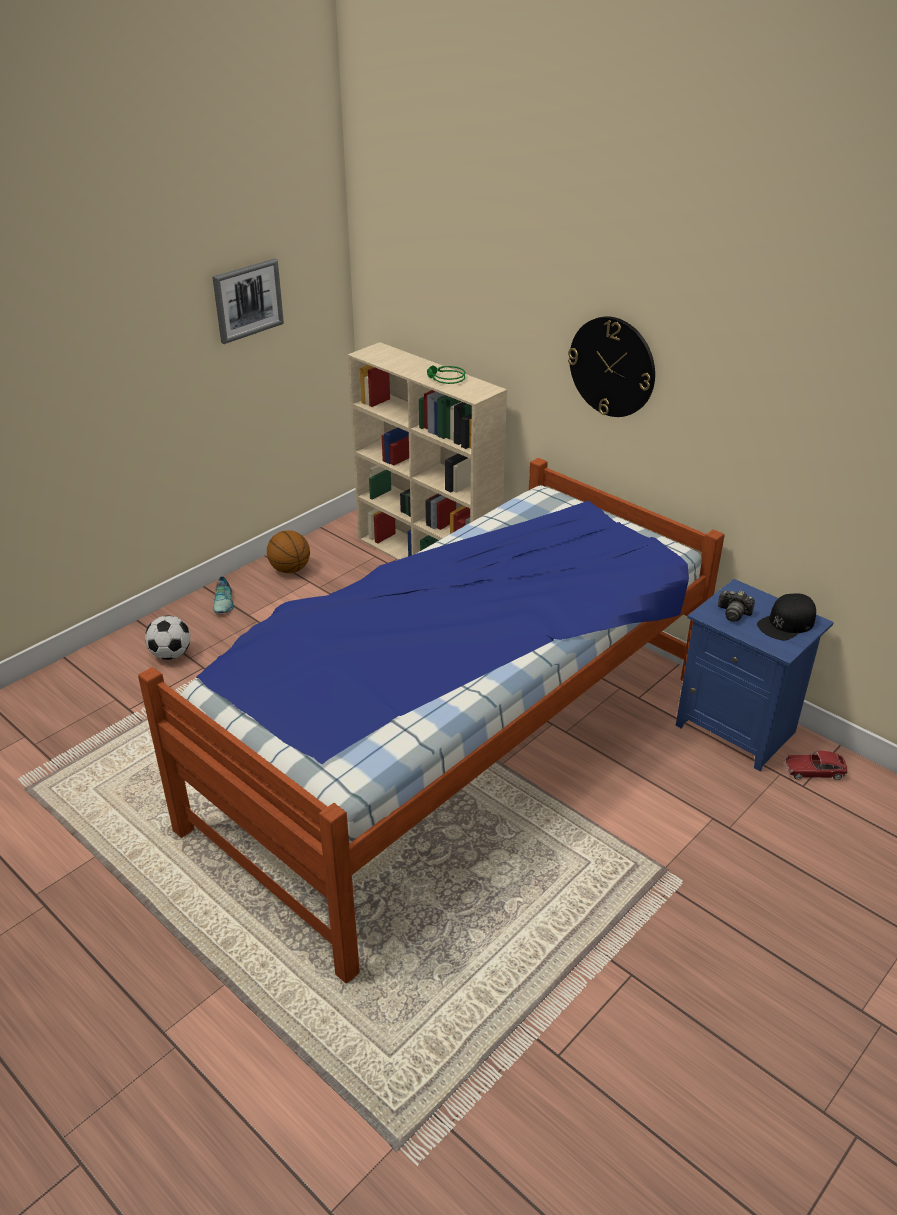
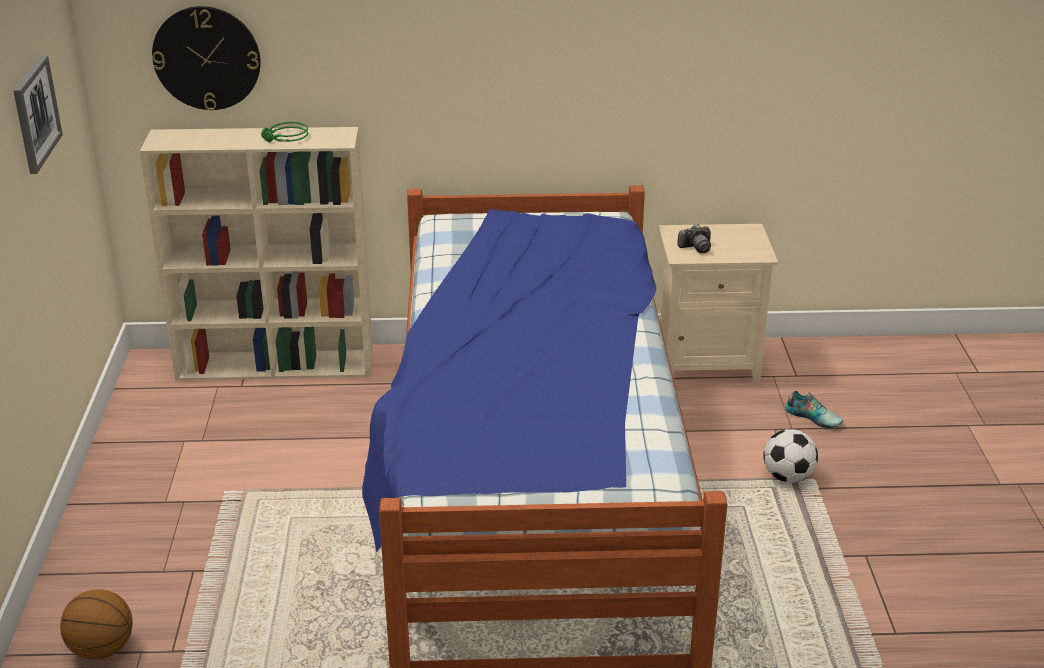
camera: 45 degrees left, 5 degrees down
football [145,616,191,660] -> football moved to [764,429,818,483]
shoe [214,576,234,614] -> shoe moved to [785,391,843,428]
basketball [267,530,310,573] -> basketball moved to [60,589,133,660]
wall clock [568,316,655,417] -> wall clock moved to [152,6,261,111]
blue nightstand [676,579,834,772] -> beige nightstand [658,224,778,382]
black cap [757,593,816,640] -> none
toy car [785,751,848,780] -> none

